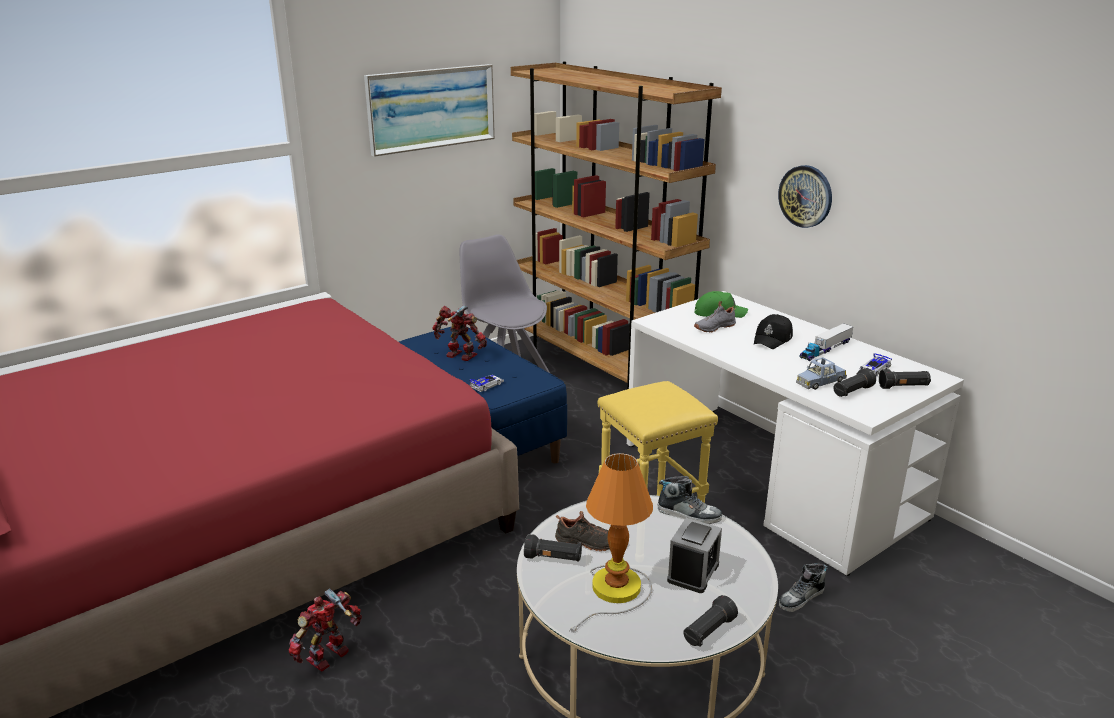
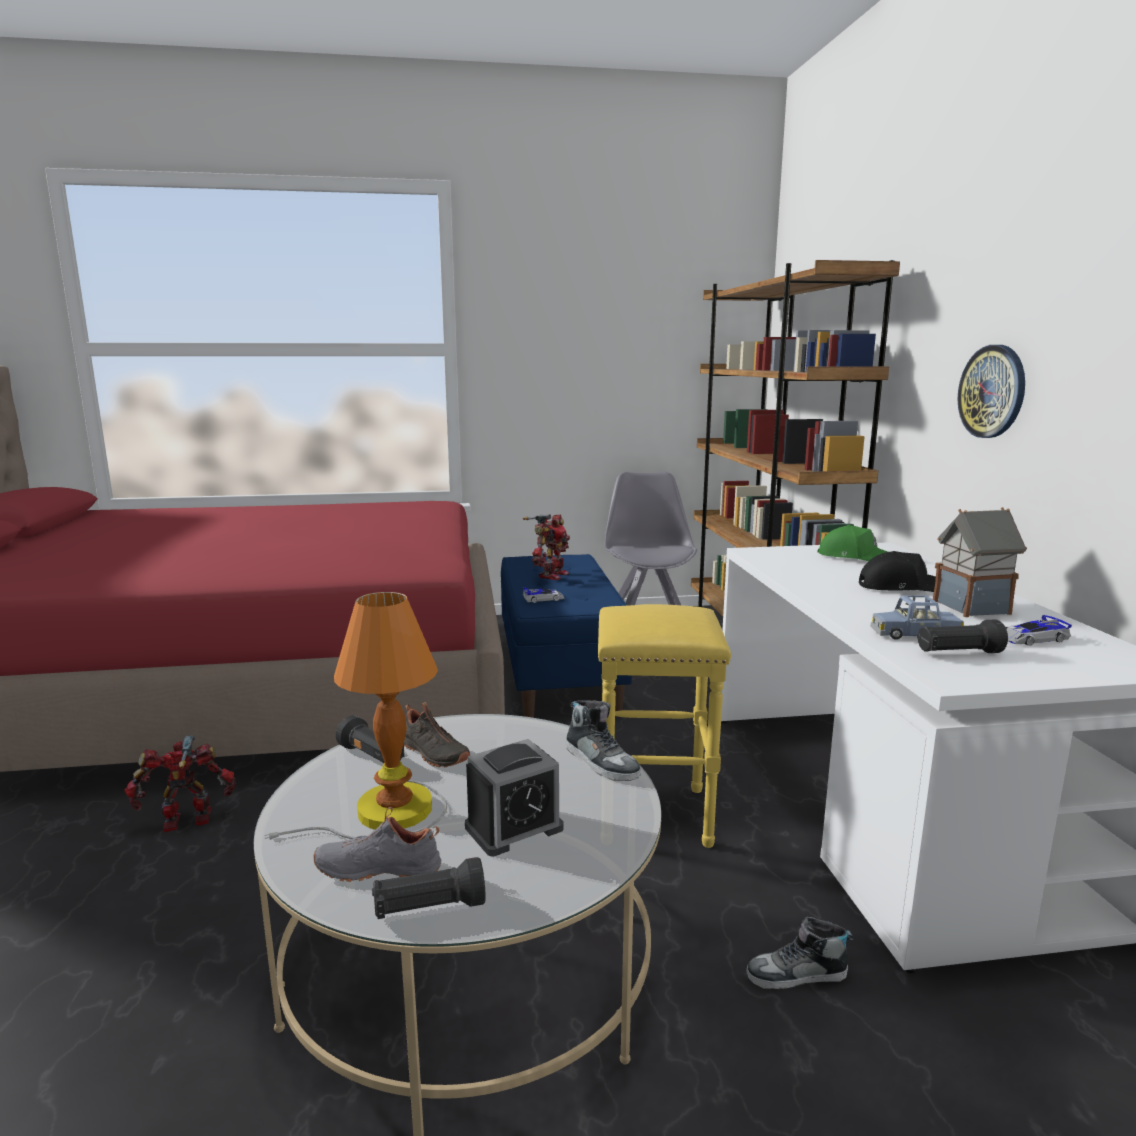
camera: 30 degrees right, 10 degrees down
picture [364,64,495,157] -> none
toy robot [432,305,487,361] -> toy robot turned 60 degrees clockwise [523,514,570,580]
grey shoe [694,301,736,333] -> grey shoe moved to [313,807,441,882]
black cap [754,314,793,349] -> black cap turned 150 degrees counterclockwise [859,551,936,592]
toy truck [799,323,853,361] -> toy house [933,507,1027,617]
black flashlight [879,369,931,389] -> none

